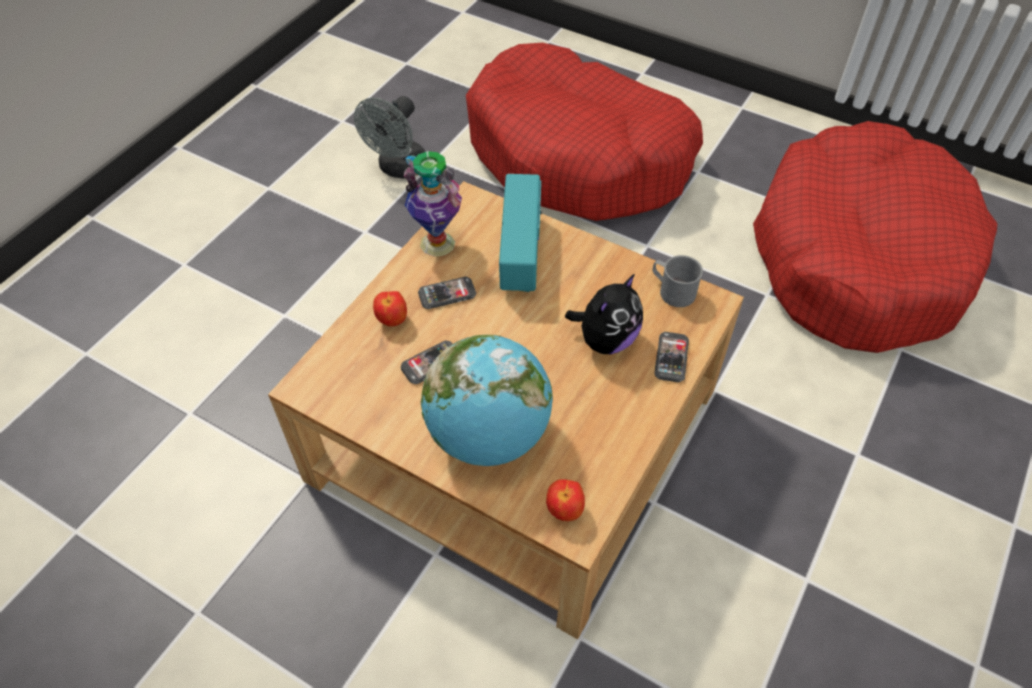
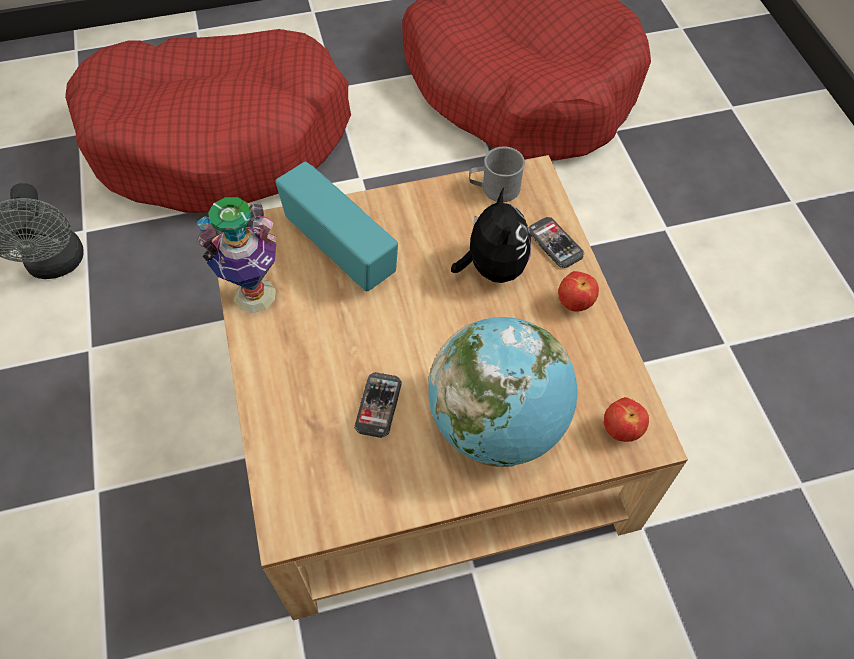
camera: 45 degrees left, 5 degrees up
apple [373,291,407,327] -> apple moved to [558,271,599,312]
phone [418,277,476,309] -> none

